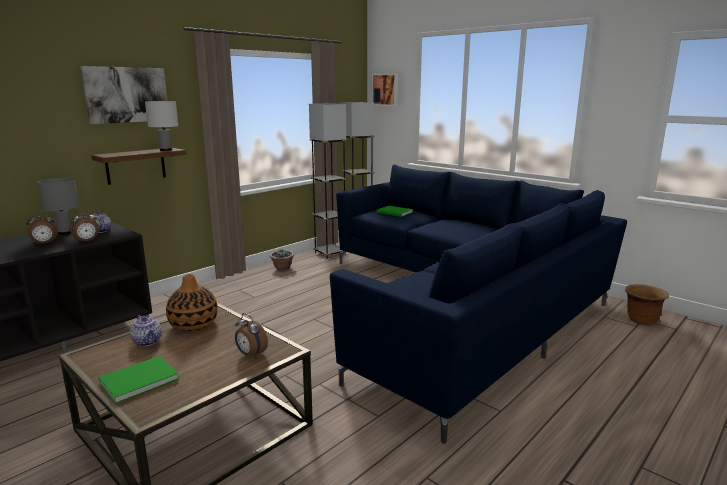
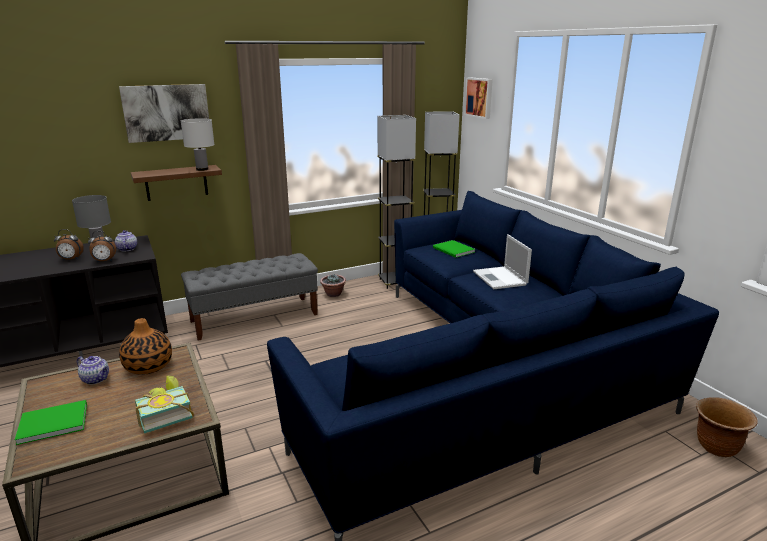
camera: 20 degrees right, 5 degrees up
teapot [130,315,162,346] -> teapot turned 45 degrees counterclockwise [77,356,109,384]
alarm clock [235,313,268,358] -> book [135,375,194,433]
none -> grey bench [181,253,318,341]
none -> laptop [473,234,532,289]

